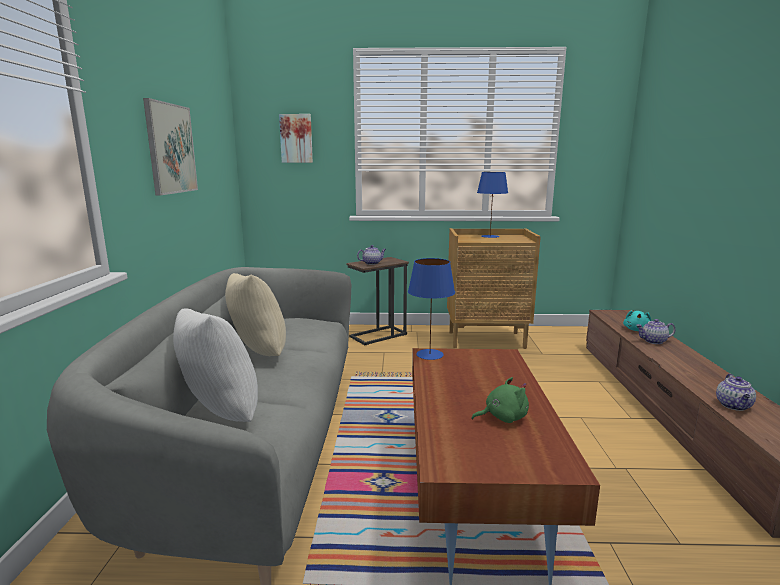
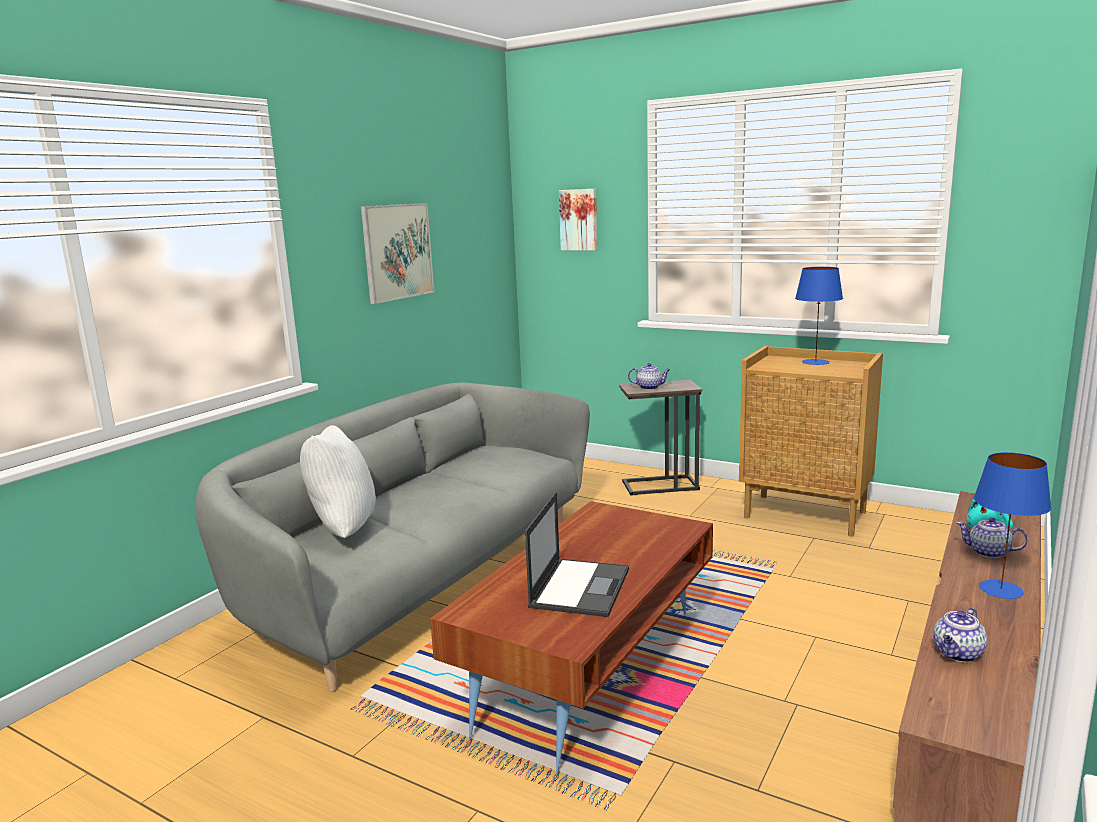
camera: 30 degrees right, 0 degrees up
beige pillow [225,273,286,356] -> none
blue table lamp [408,258,455,360] -> blue table lamp moved to [974,452,1052,599]
green plush toy [472,377,529,423] -> laptop [525,492,629,617]

